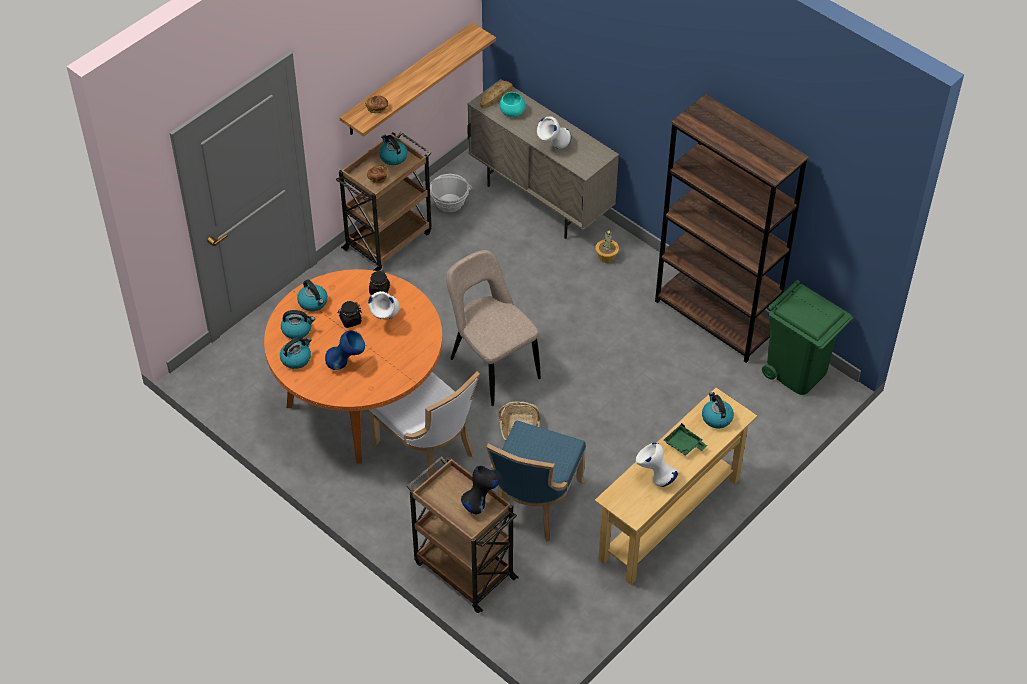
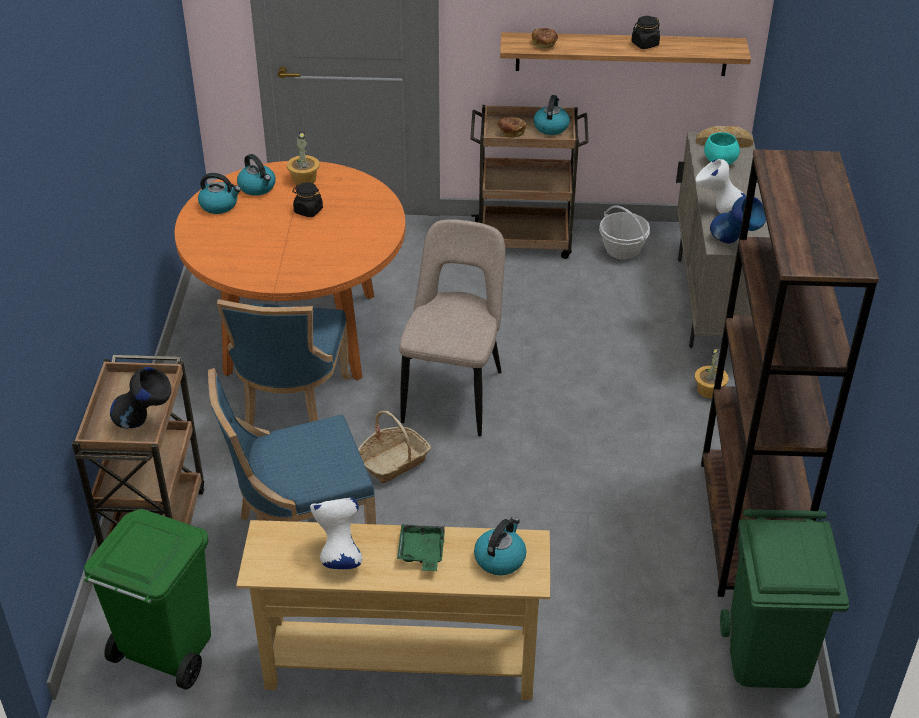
camera: 50 degrees right, 10 degrees down
kettle [297,280,328,311] -> potted plant [287,131,320,185]
blue vase [325,330,365,370] -> blue vase moved to [710,196,766,243]
white vase [368,291,400,319] -> none
black jar [369,270,390,295] -> black jar moved to [631,16,660,49]
white chair [369,371,480,478] -> blue chair [217,299,351,426]
none -> green trash can [83,509,211,690]

